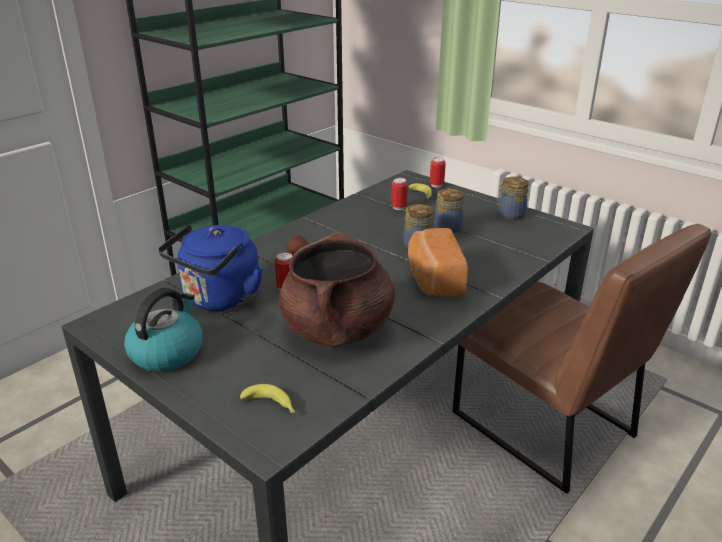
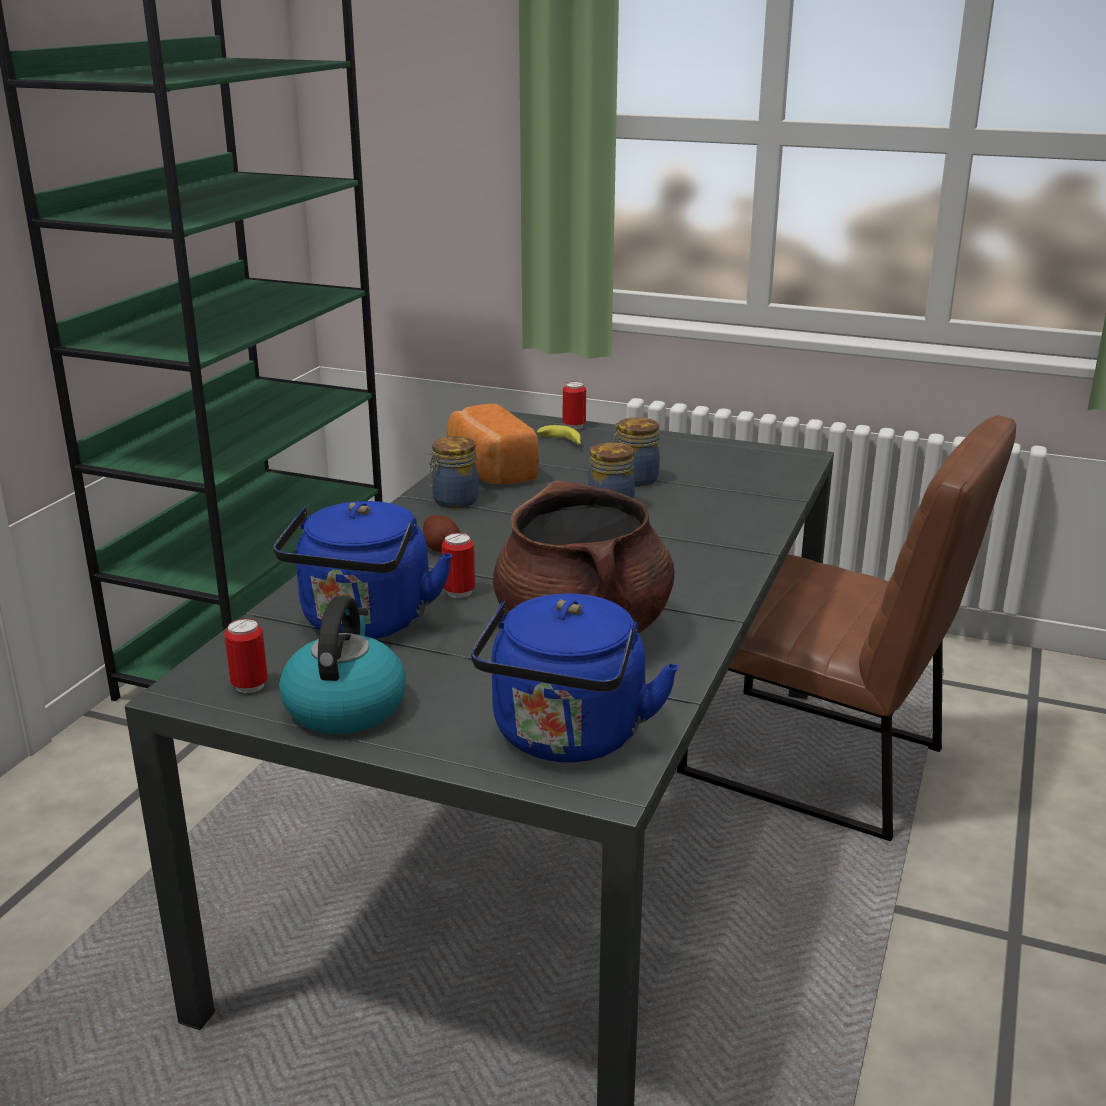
camera: 20 degrees left, 5 degrees down
banana [240,384,295,413] -> blue kettle [471,593,679,762]
can [391,178,408,210] -> can moved to [225,618,268,693]
bread [408,228,468,297] -> bread moved to [446,404,539,485]
jar [497,177,529,220] -> jar moved to [428,436,479,508]

